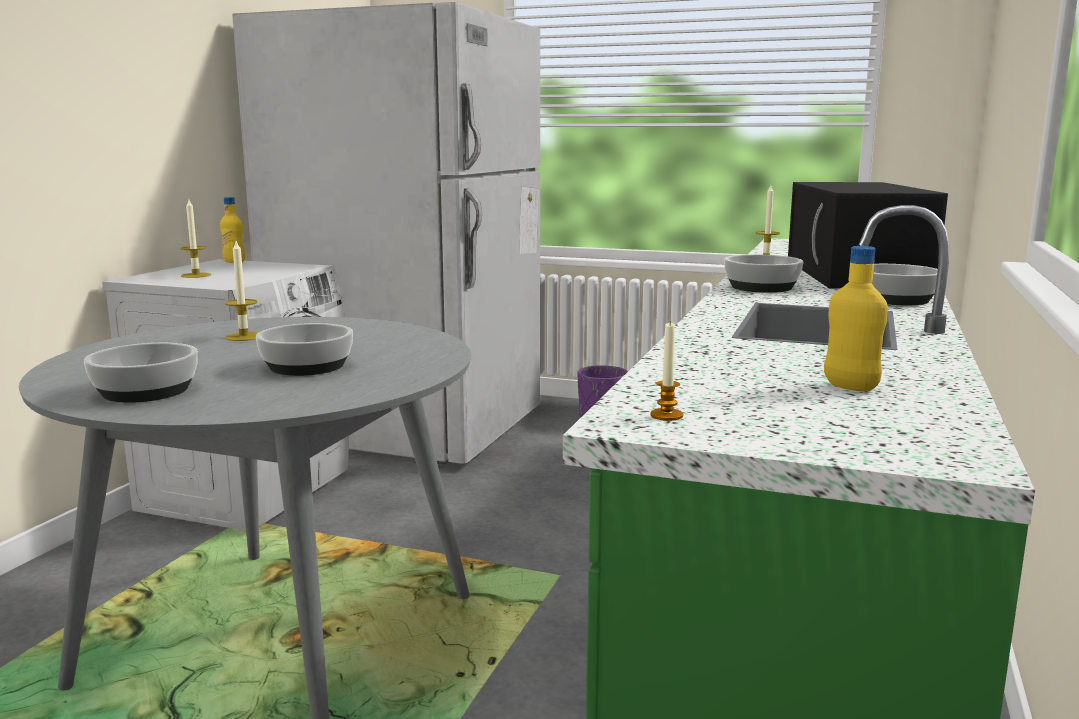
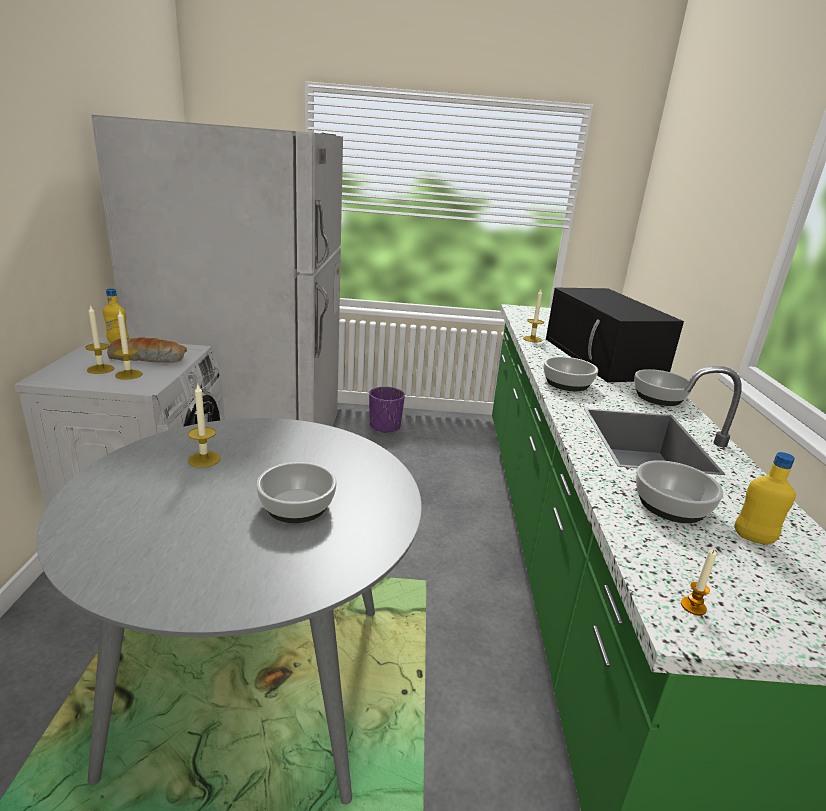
camera: 20 degrees left, 10 degrees up
bowl [84,343,198,403] -> bowl moved to [636,460,723,523]
none -> bread [107,337,187,363]
none -> candle [114,311,142,380]

